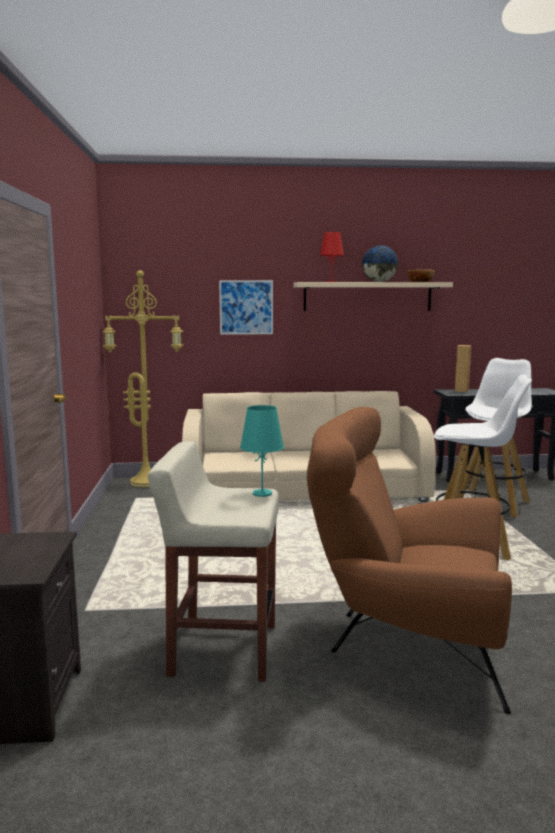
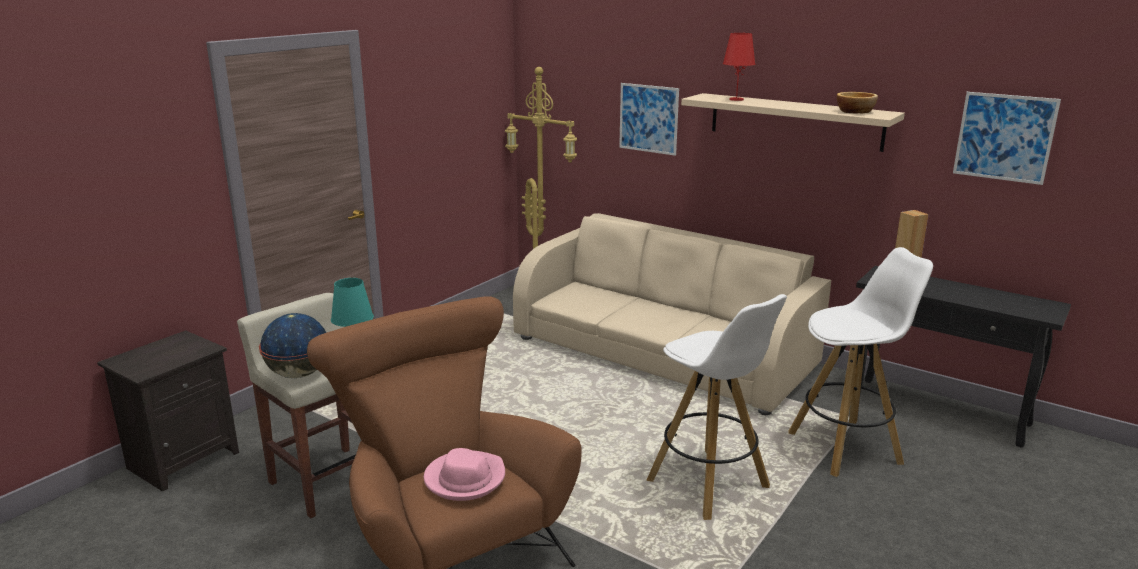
camera: 40 degrees right, 10 degrees up
globe [362,245,398,282] -> globe moved to [259,313,326,378]
none -> pink hat [424,448,505,501]
none -> picture [953,92,1061,185]

